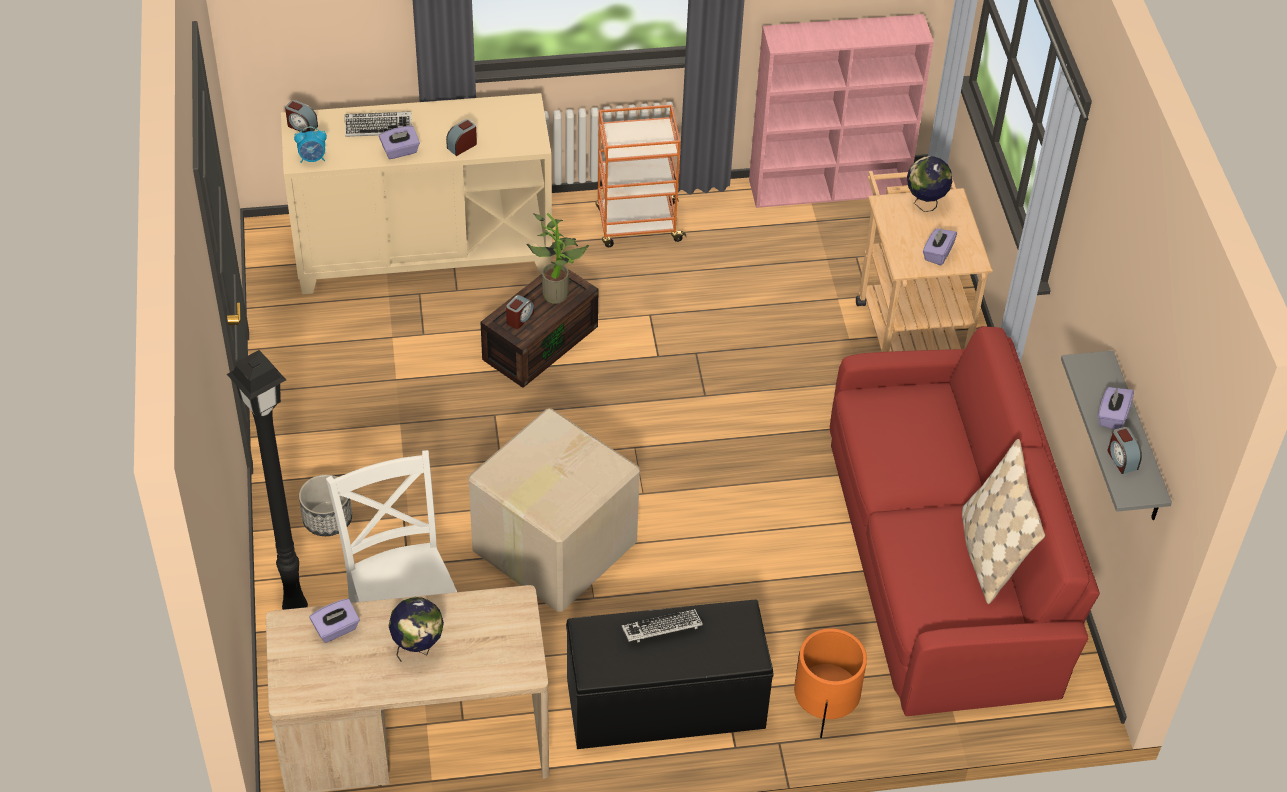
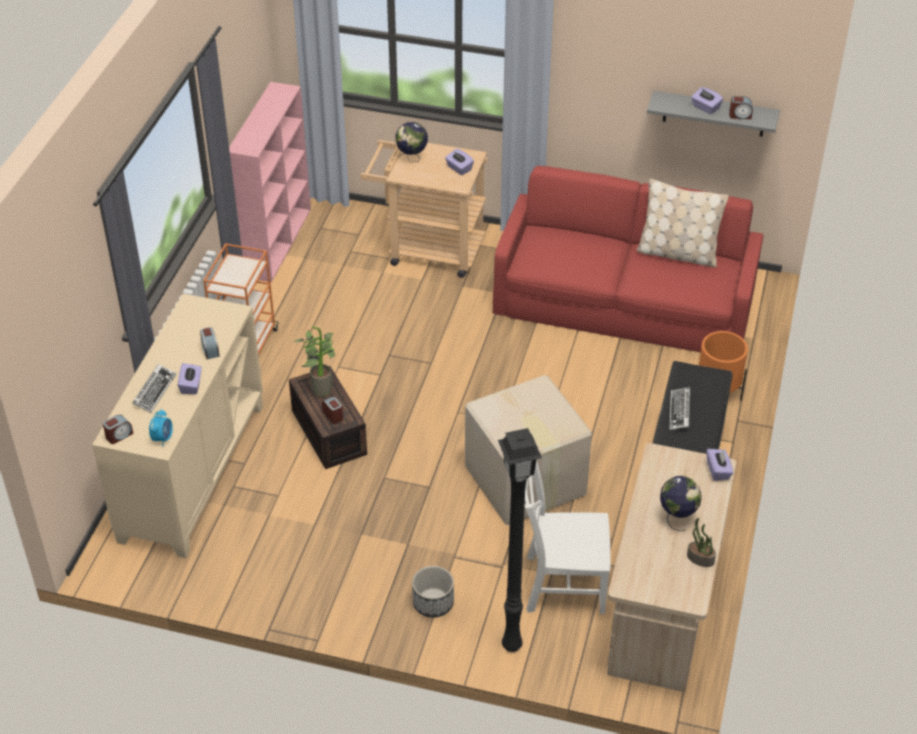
camera: 65 degrees left, 5 degrees down
purple tissue box [310,599,360,643] -> purple tissue box moved to [707,449,733,481]
none -> potted plant [687,518,716,567]

